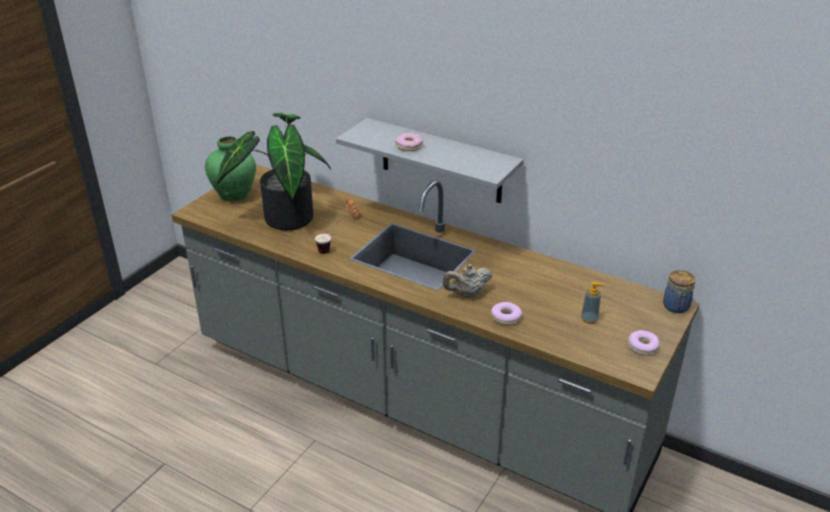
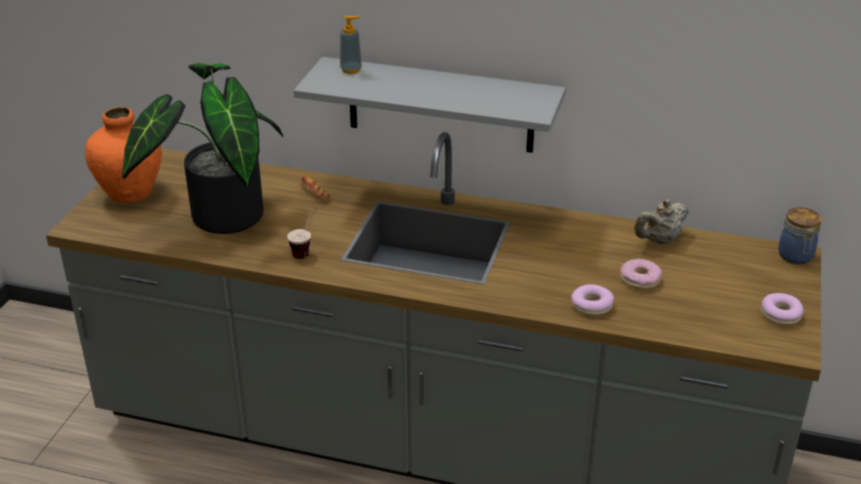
camera: 15 degrees left, 0 degrees up
green vase [205,136,256,201] -> orange vase [85,107,162,203]
donut [395,133,423,151] -> donut moved to [620,259,662,289]
beige teapot [443,264,492,297] -> beige teapot moved to [634,199,689,244]
soap dispenser [581,282,604,324] -> soap dispenser moved to [340,16,362,74]

